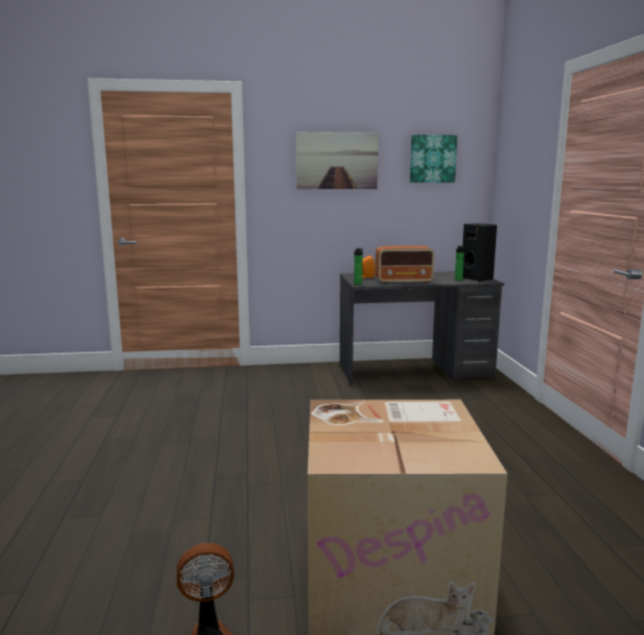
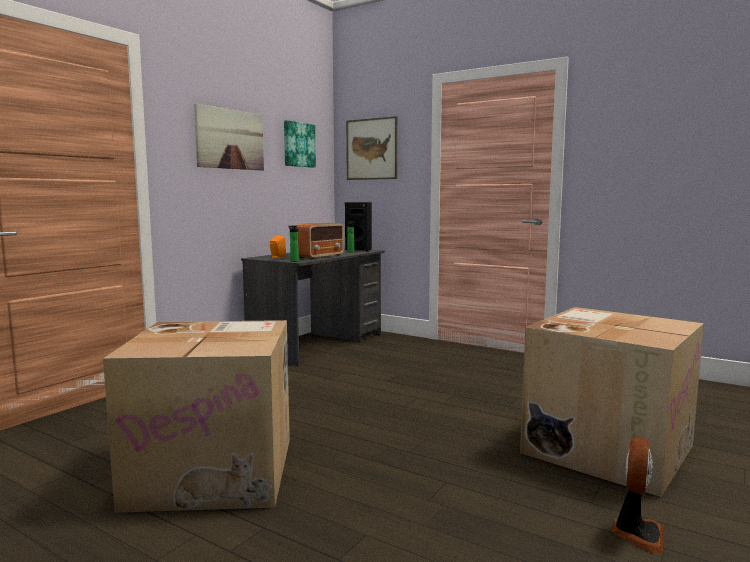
camera: 50 degrees left, 5 degrees down
none -> cardboard box [103,320,290,513]
none -> picture [346,116,397,180]

